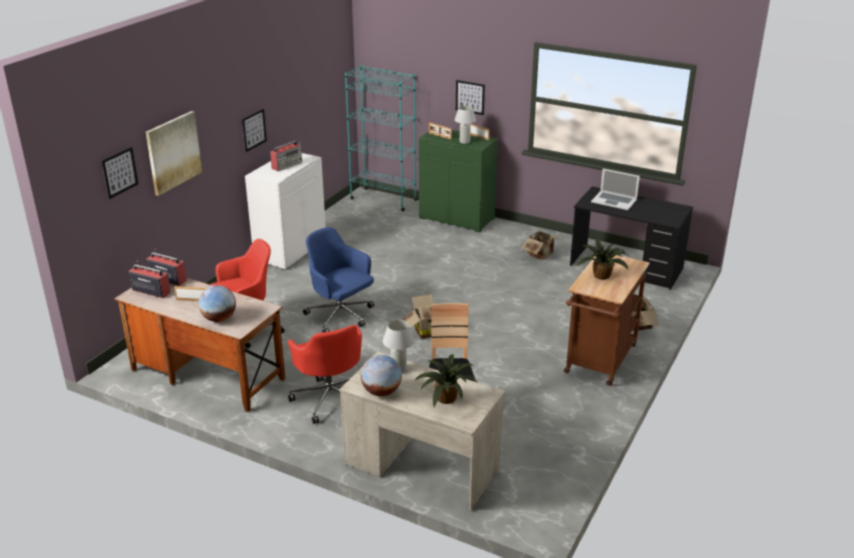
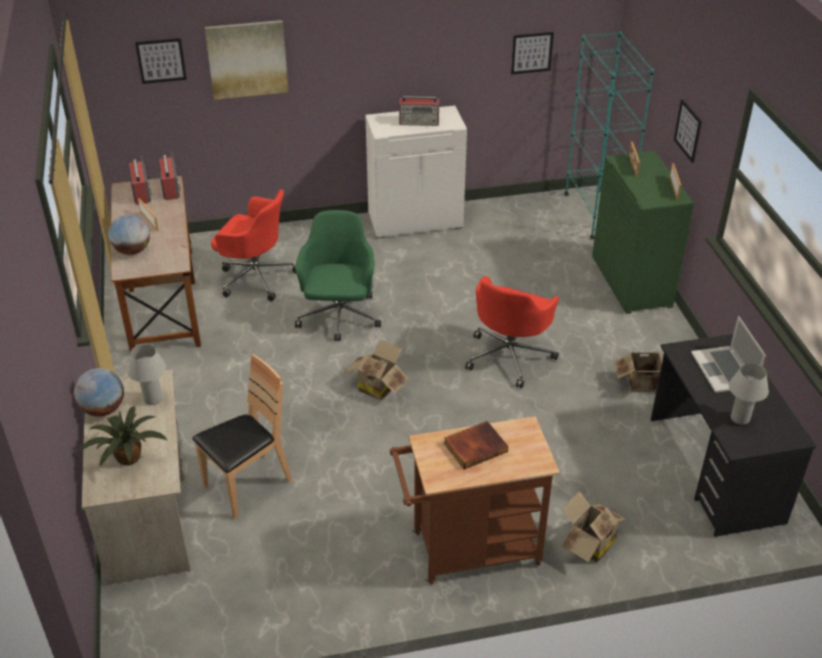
camera: 50 degrees right, 10 degrees up
picture [242,109,267,152] -> picture moved to [511,32,554,75]
red office chair [288,325,362,424] -> red office chair moved to [465,276,559,388]
blue office chair [303,227,374,332] -> green office chair [295,210,381,341]
white table lamp [455,105,476,144] -> white table lamp moved to [729,363,769,425]
potted plant [578,239,629,280] -> book [444,421,508,470]

